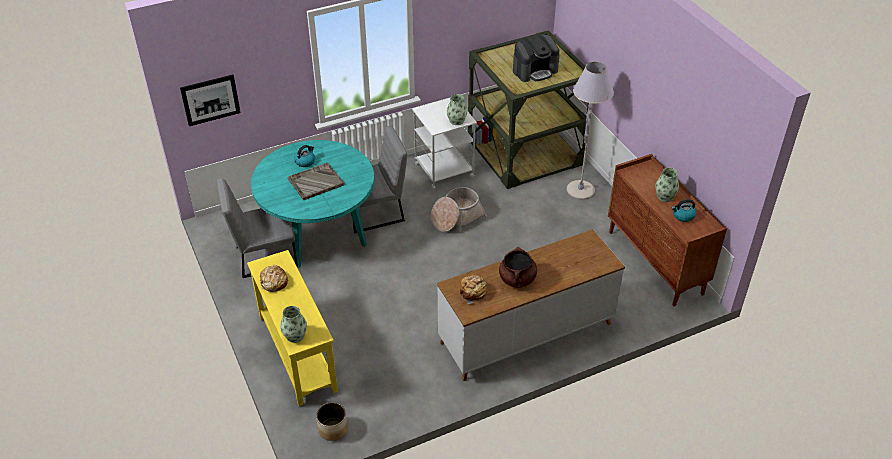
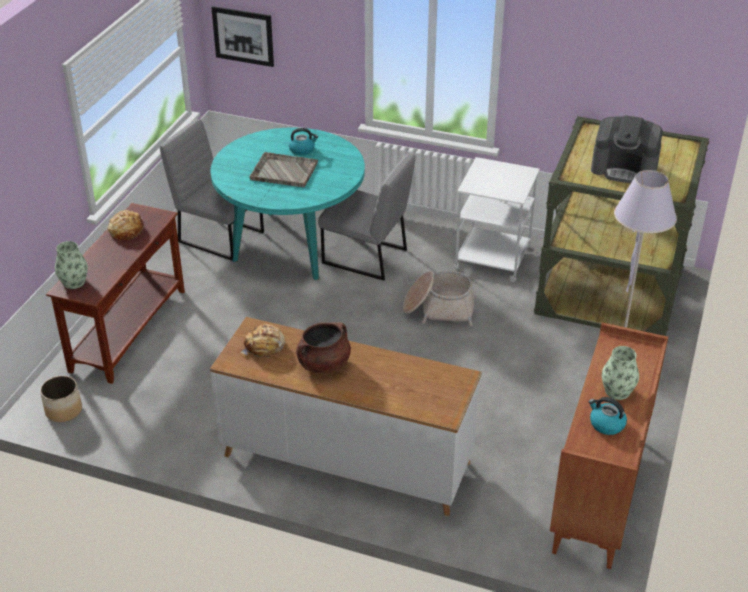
camera: 45 degrees right, 5 degrees down
yellow console table [247,250,338,406] -> brown console table [46,203,185,384]
vase [447,94,467,125] -> none

